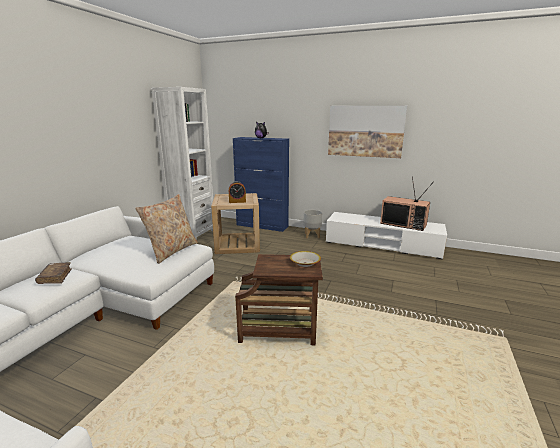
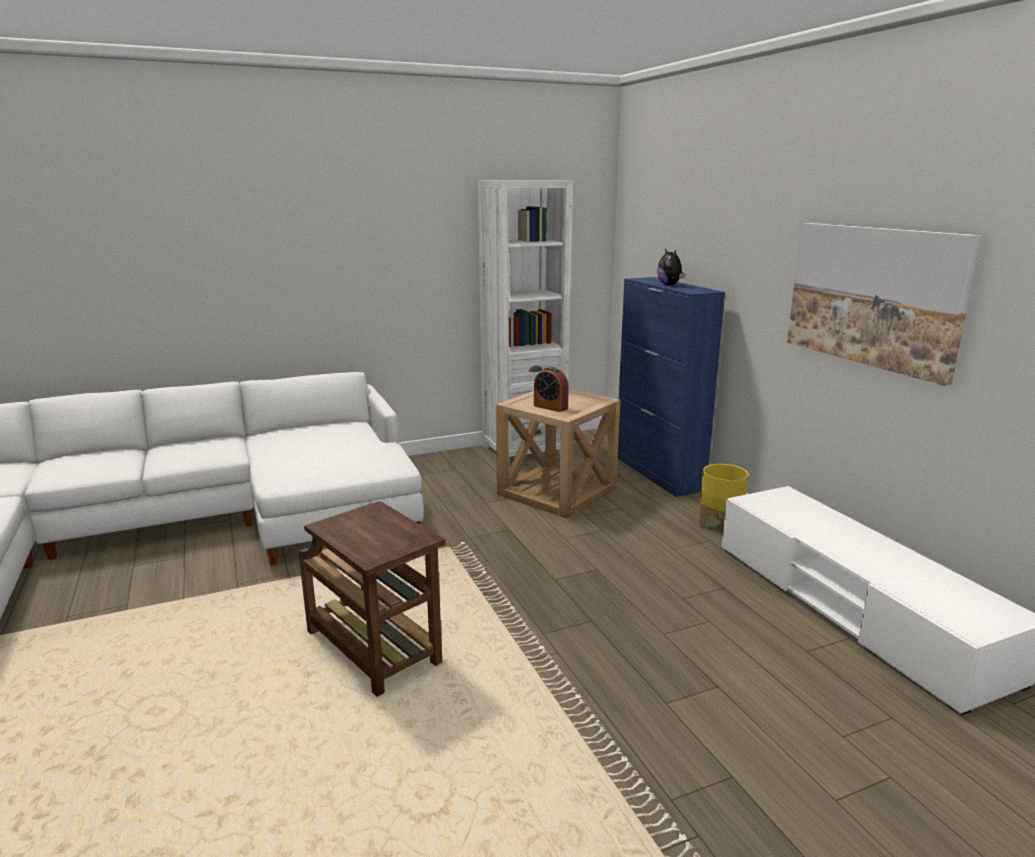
camera: 45 degrees right, 0 degrees up
brown book [35,262,72,284] -> none
beige pillow [135,194,198,264] -> none
bowl [290,251,321,267] -> none
grey planter [303,210,322,238] -> yellow planter [698,464,748,527]
television [380,176,434,231] -> none

